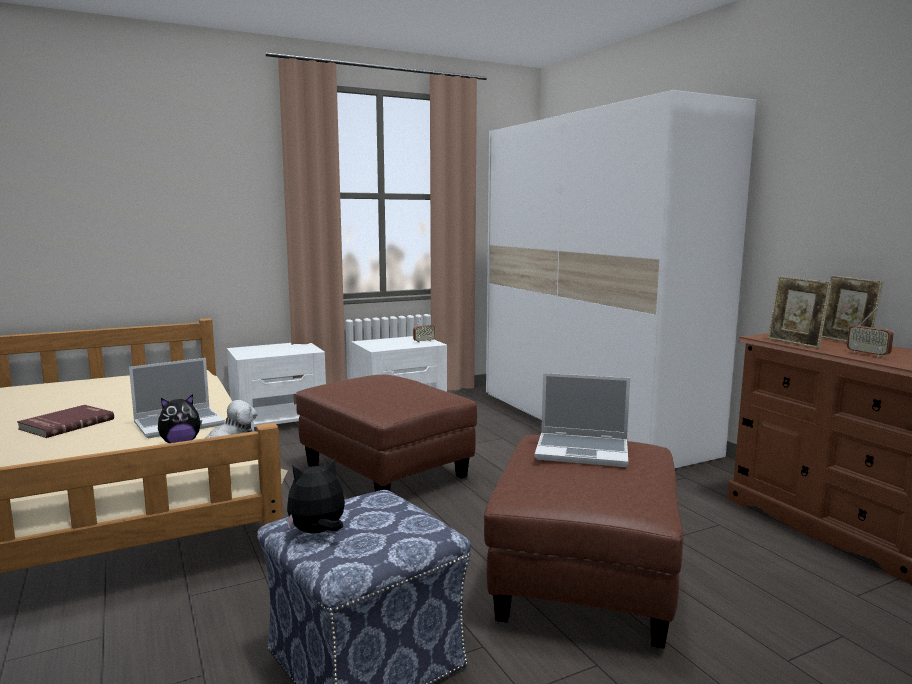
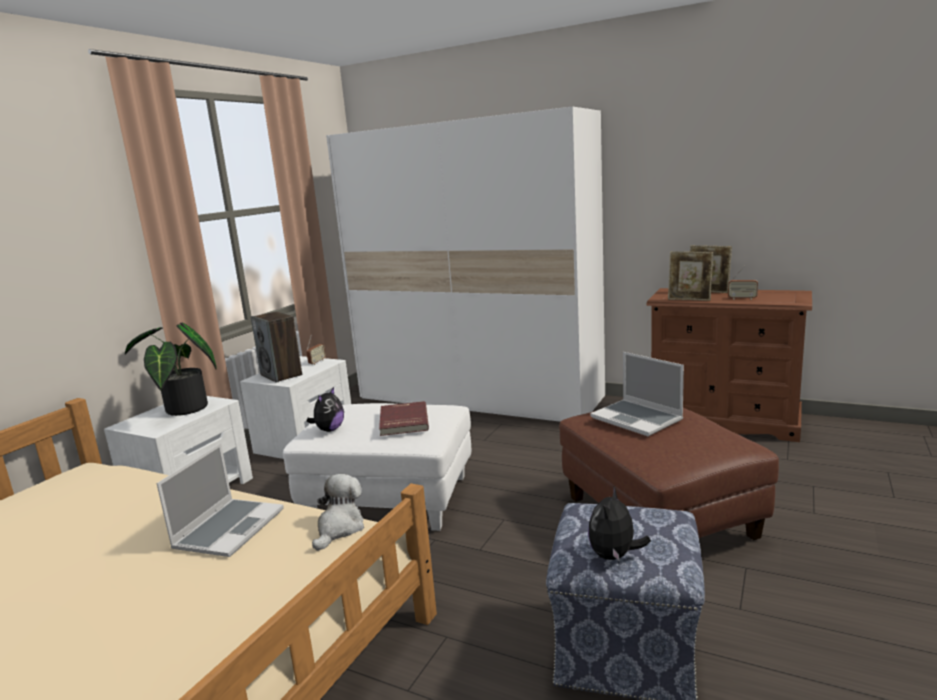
camera: 35 degrees left, 5 degrees up
red book [17,405,114,438] -> red book moved to [379,401,429,436]
plush toy [158,394,202,443] -> plush toy moved to [307,387,344,432]
brown ottoman [296,375,477,492] -> white ottoman [283,403,471,531]
laptop [534,373,630,467] -> laptop turned 75 degrees clockwise [590,352,684,436]
none -> potted plant [125,323,217,416]
none -> speaker [251,312,302,383]

